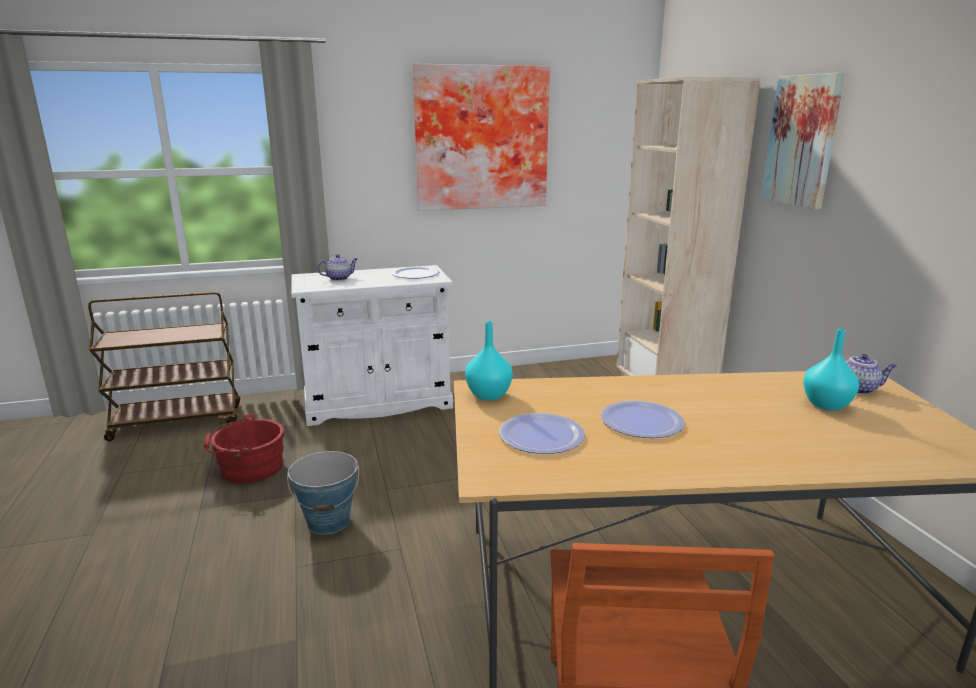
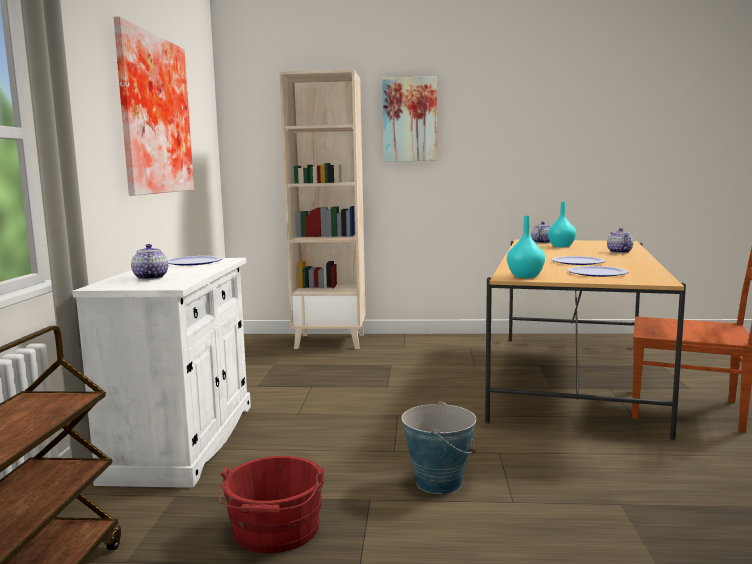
camera: 70 degrees left, 10 degrees down
none -> teapot [607,228,634,253]

